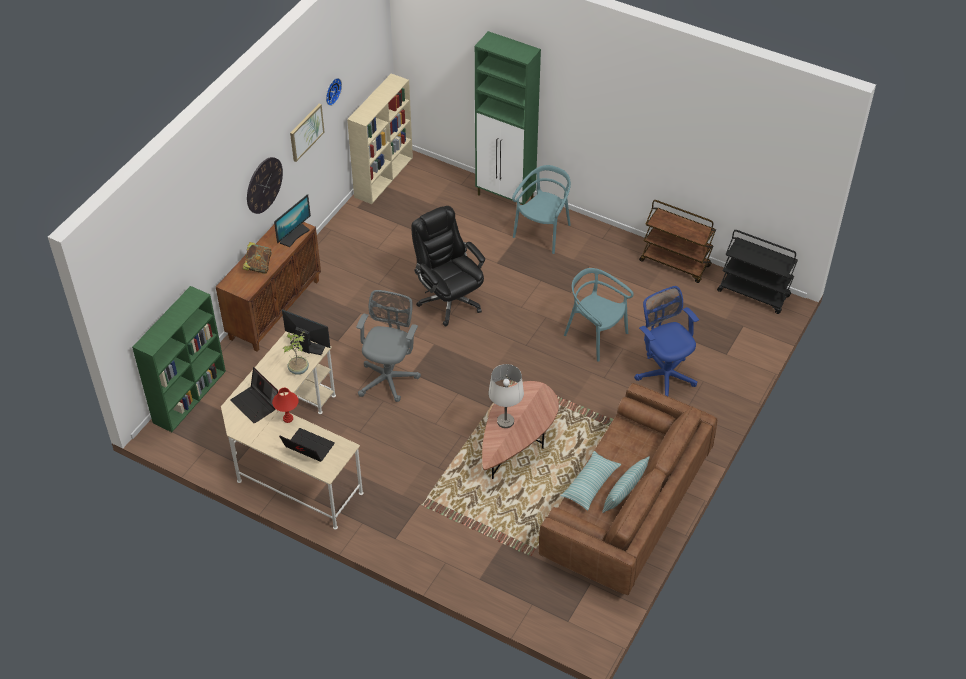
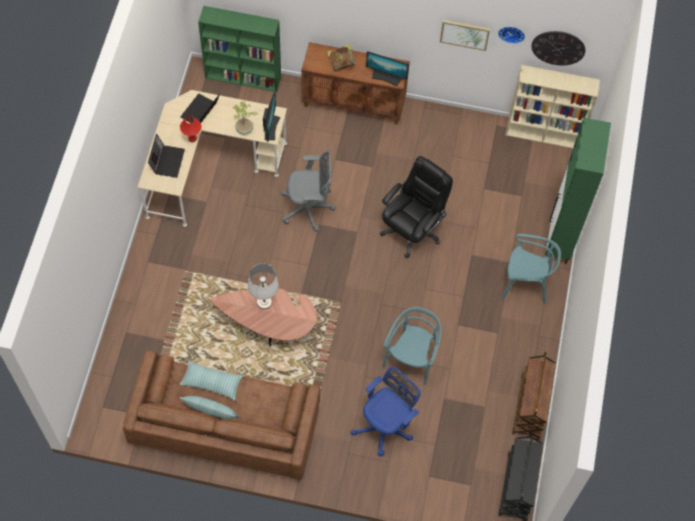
camera: 70 degrees right, 15 degrees up
wall clock [247,157,283,214] -> wall clock moved to [531,31,585,65]

